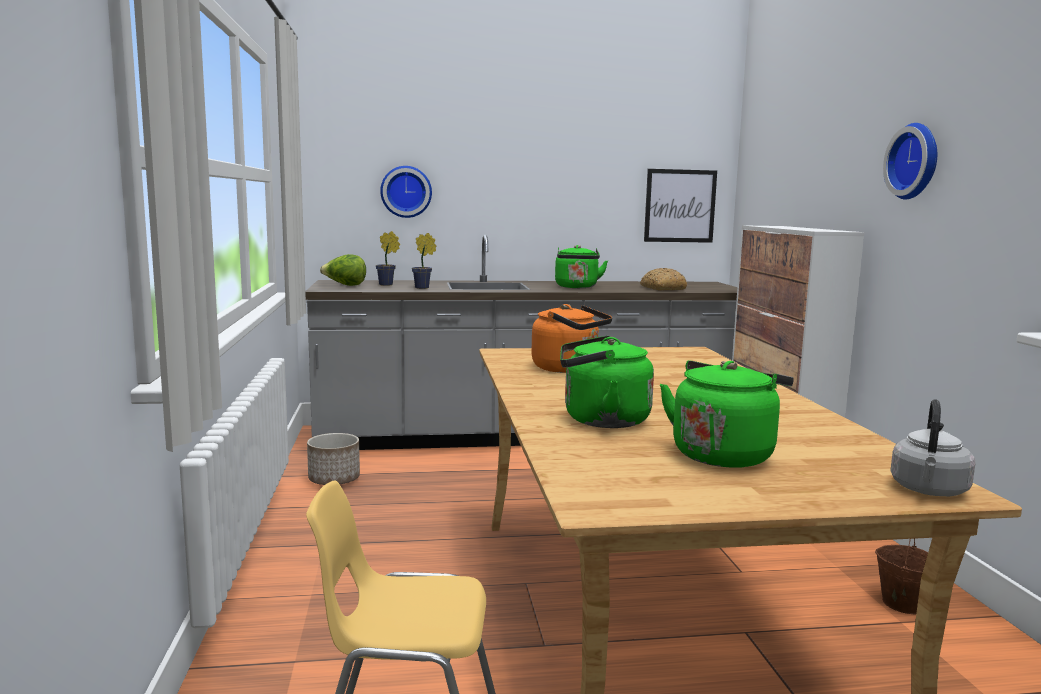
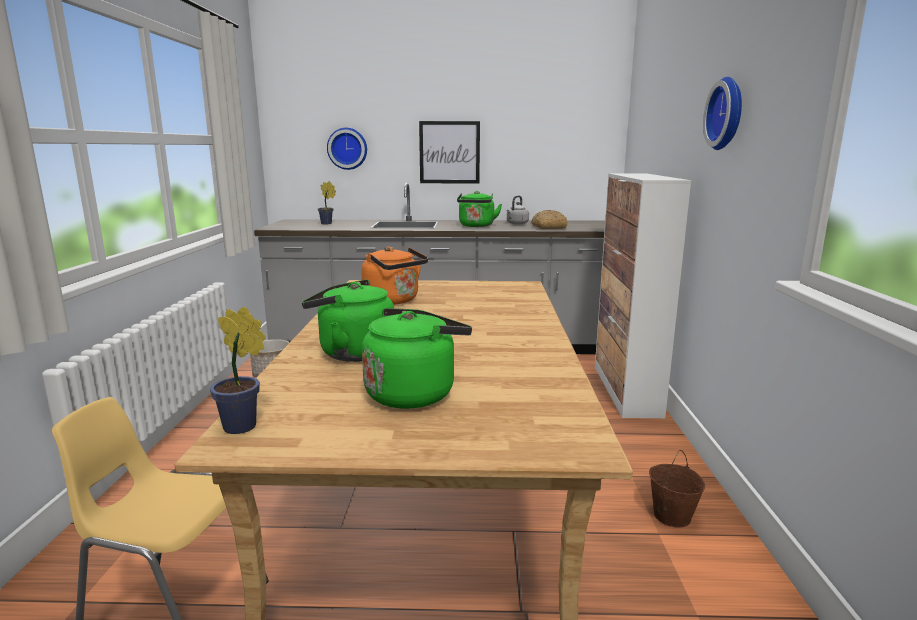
camera: 10 degrees right, 5 degrees up
lettuce [320,254,366,286] -> none
potted plant [412,233,437,289] -> potted plant moved to [210,307,266,434]
picture [644,169,717,243] -> picture moved to [419,121,480,183]
grey kettle [890,399,976,496] -> grey kettle moved to [506,195,529,225]

